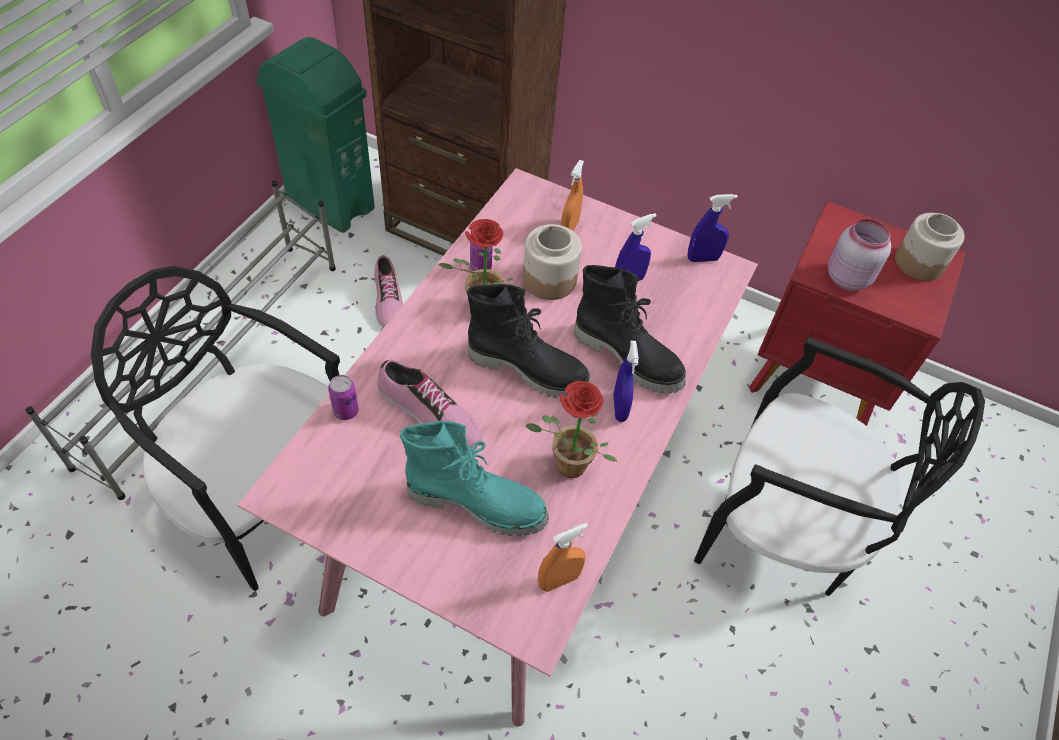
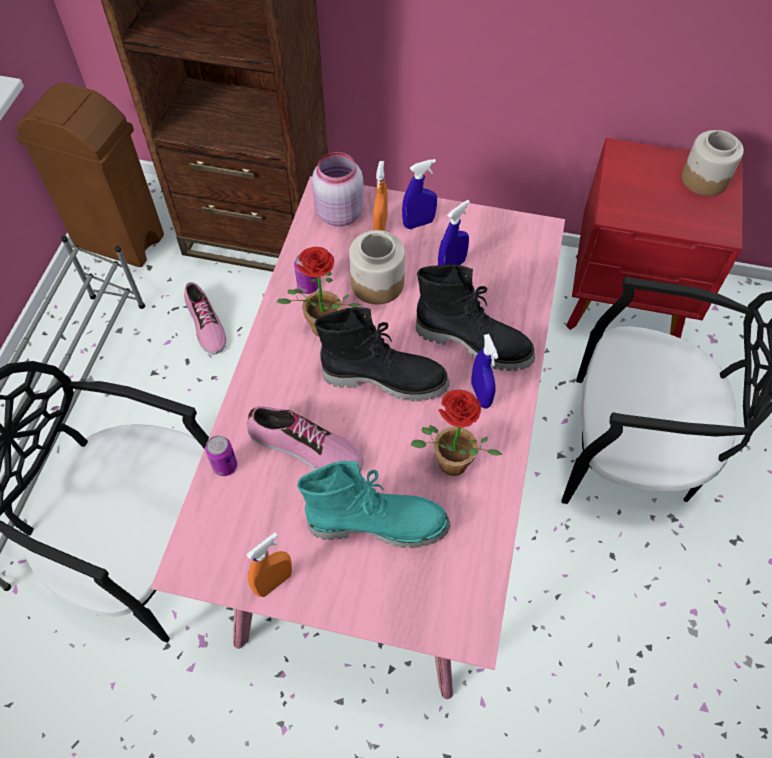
camera: 10 degrees left, 5 degrees up
green trash can [256,37,375,233] -> brown trash can [16,83,164,267]
orange spray bottle [538,523,588,592] -> orange spray bottle moved to [246,533,292,597]
blue spray bottle [688,194,738,262] -> blue spray bottle moved to [402,159,437,229]
pink jar [828,219,891,291] -> pink jar moved to [312,152,364,226]

